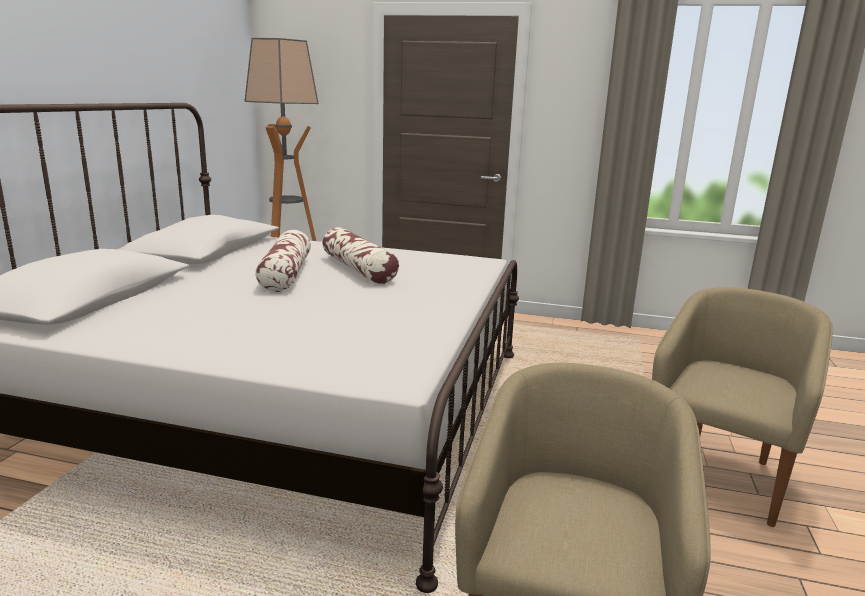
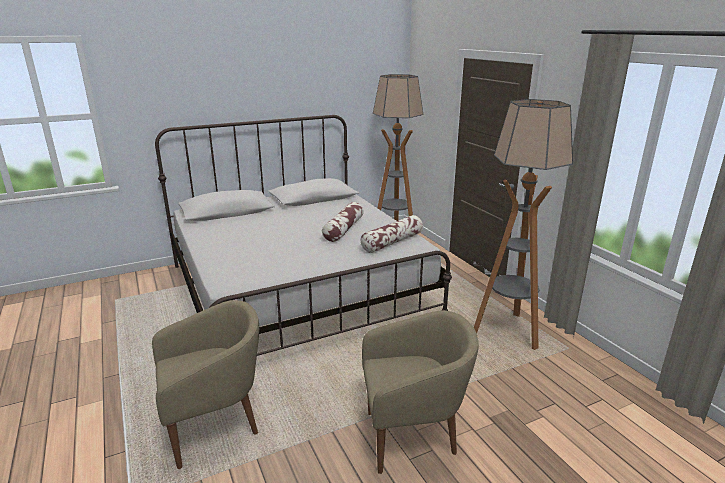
camera: 50 degrees right, 5 degrees up
pillow [255,230,311,292] -> pillow moved to [361,215,423,253]
none -> floor lamp [474,99,573,350]

